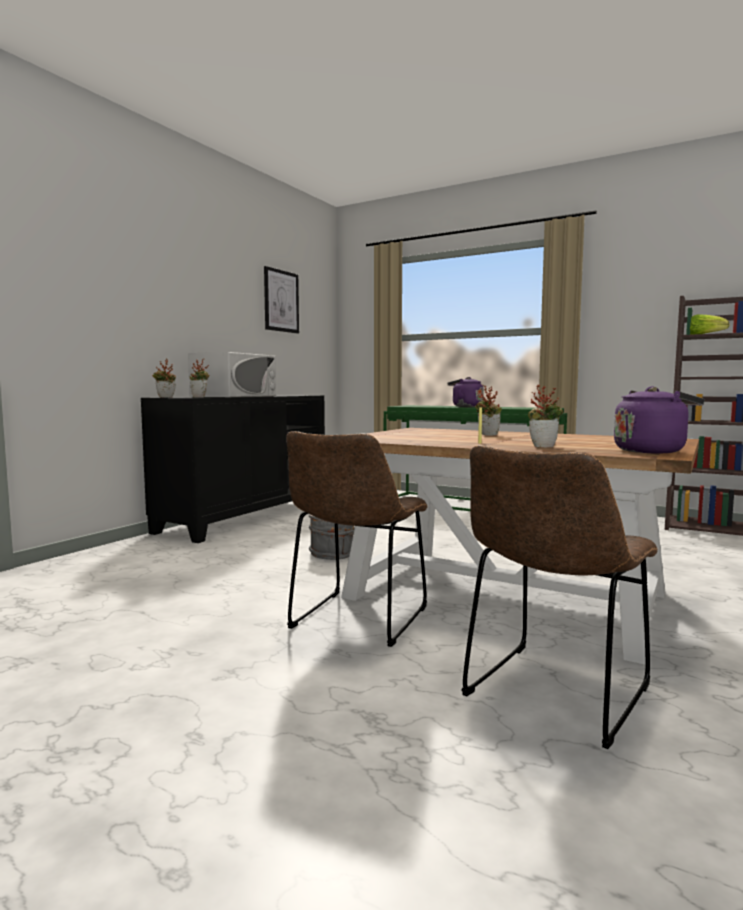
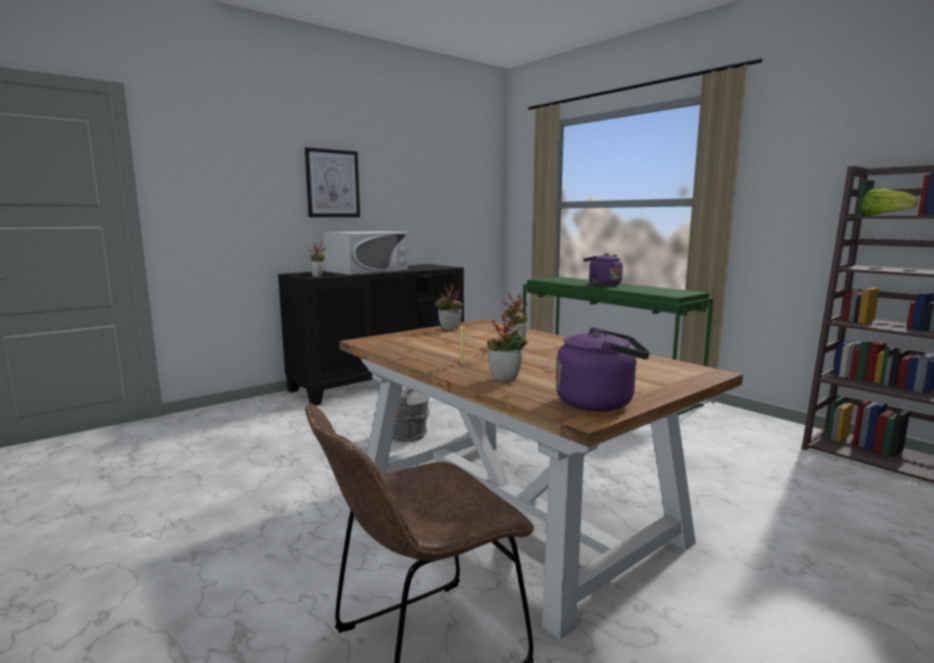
camera: 20 degrees right, 5 degrees up
potted plant [152,359,176,397] -> potted plant moved to [435,284,463,330]
picture [264,266,299,334] -> picture moved to [305,147,360,217]
brown chair [286,431,428,647] -> none

